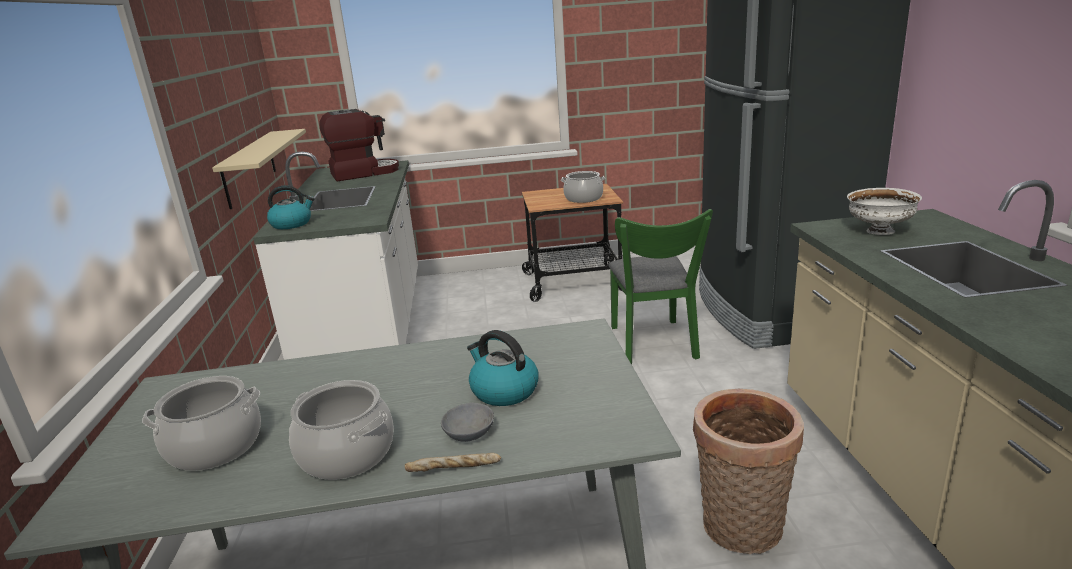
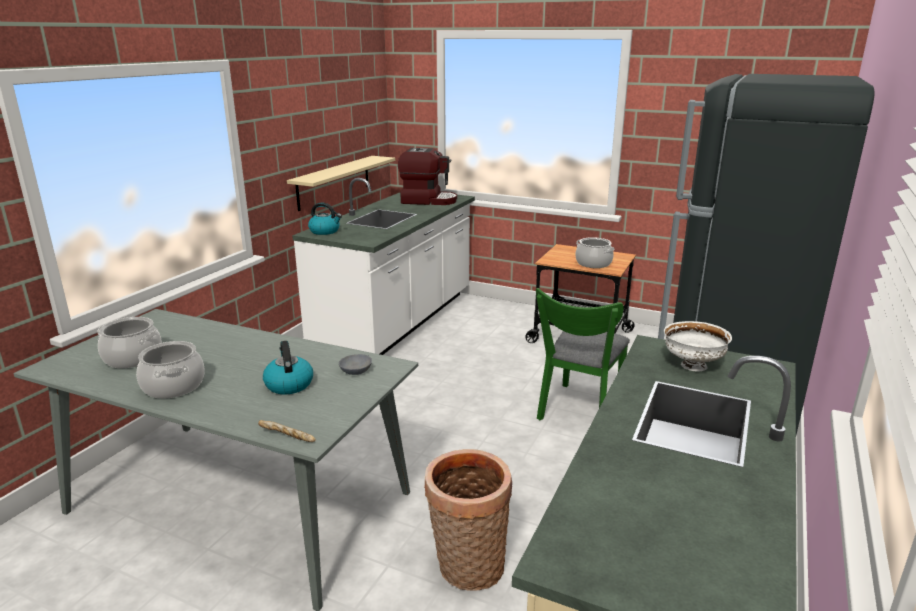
camera: 30 degrees right, 0 degrees up
bread [405,453,501,472] -> bread moved to [258,420,316,442]
grey bowl [441,403,494,442] -> grey bowl moved to [339,354,372,375]

